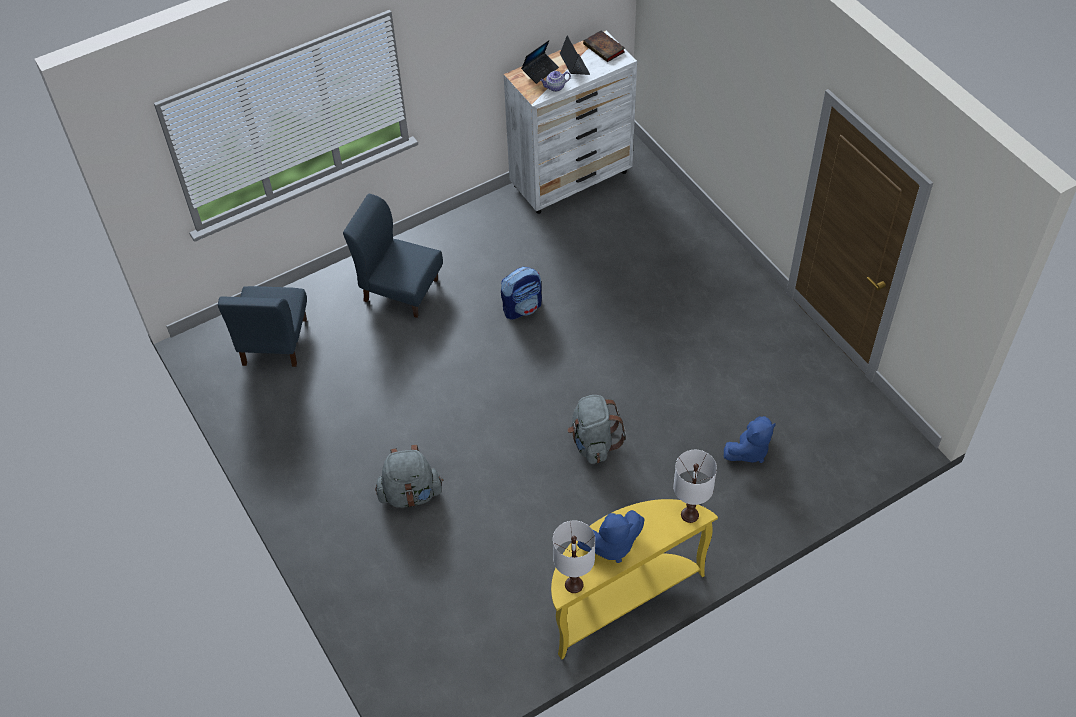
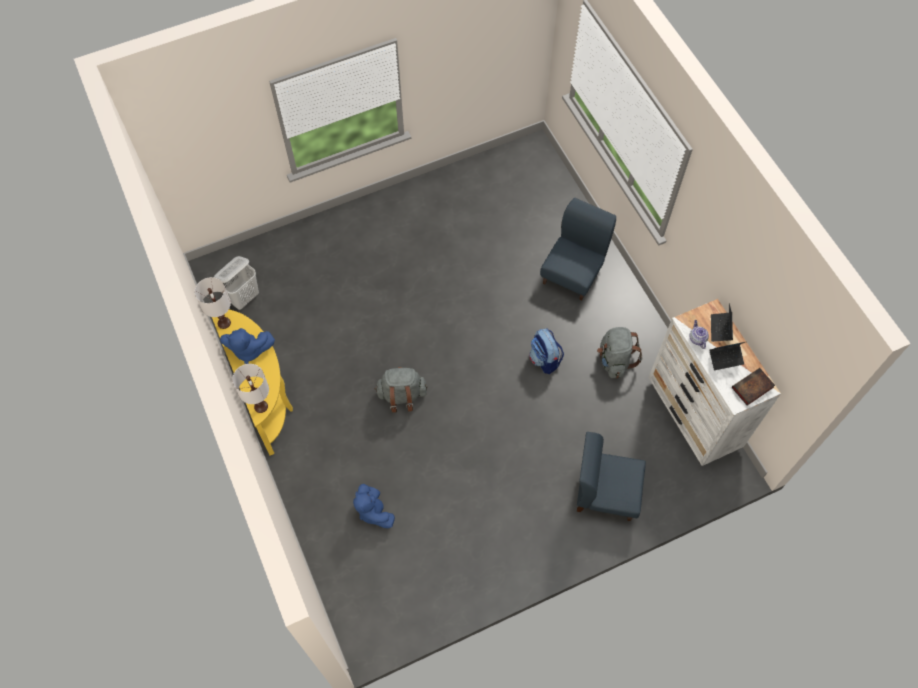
camera: 95 degrees right, 10 degrees up
blue chair [218,286,307,367] -> blue chair moved to [577,432,646,521]
grey backpack [375,445,443,508] -> grey backpack moved to [597,327,642,378]
laptop [521,40,559,84] -> laptop turned 45 degrees clockwise [711,303,733,342]
blue plush toy [577,510,645,563] -> blue plush toy turned 75 degrees counterclockwise [220,328,275,364]
none -> white laundry basket [214,256,259,310]

